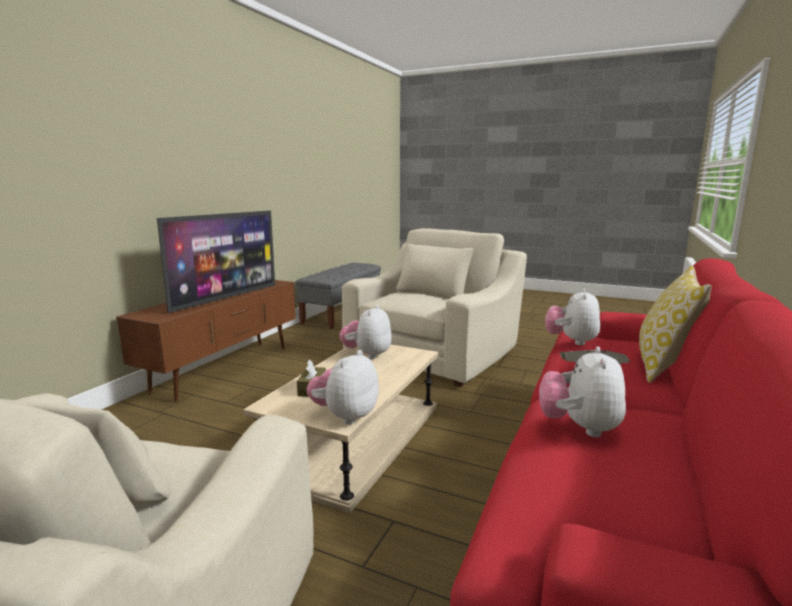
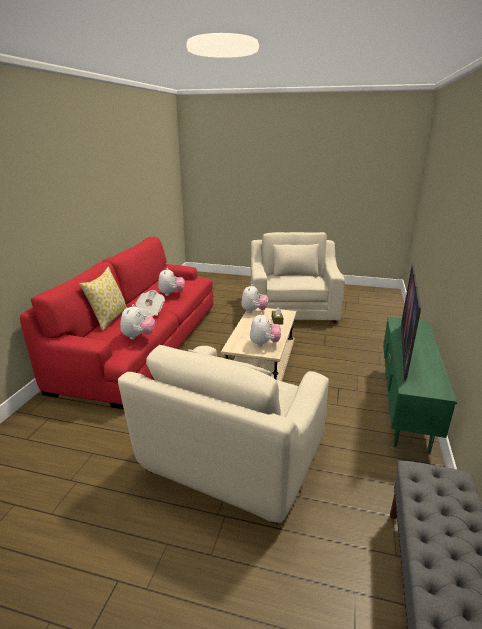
camera: 170 degrees right, 10 degrees up
brown tv stand [116,280,296,402] -> green tv stand [383,317,457,453]

